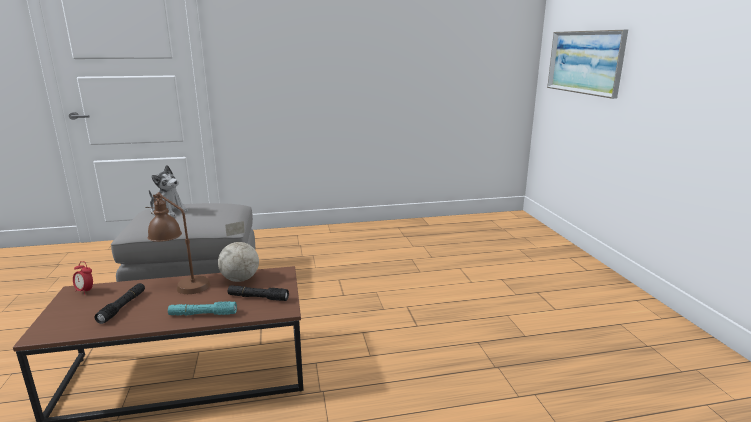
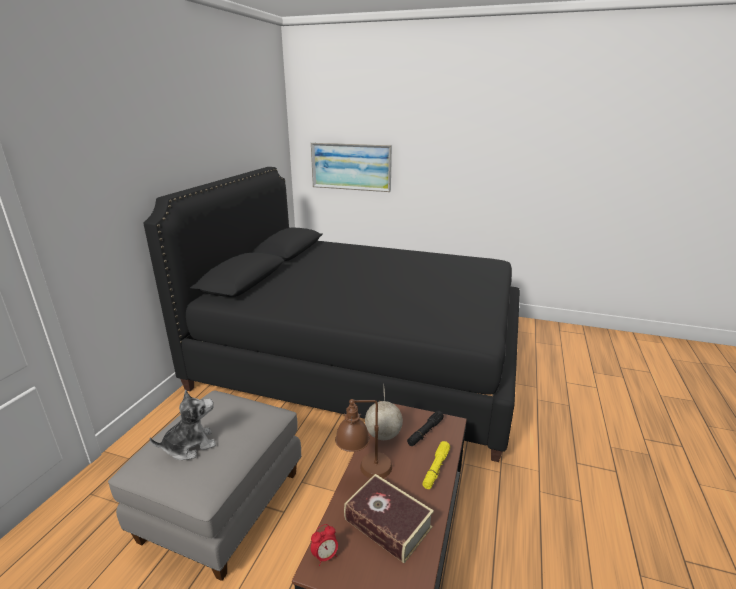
camera: 60 degrees left, 5 degrees up
black flashlight [94,283,145,324] -> book [344,474,434,563]
turquoise flashlight [168,301,237,316] -> yellow flashlight [423,441,450,489]
none -> black bed [144,167,520,462]

